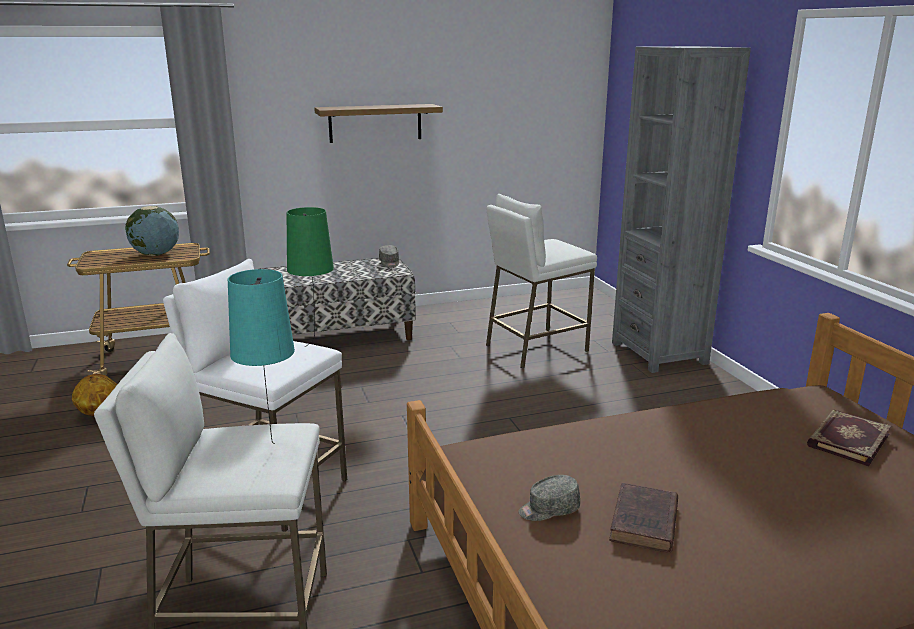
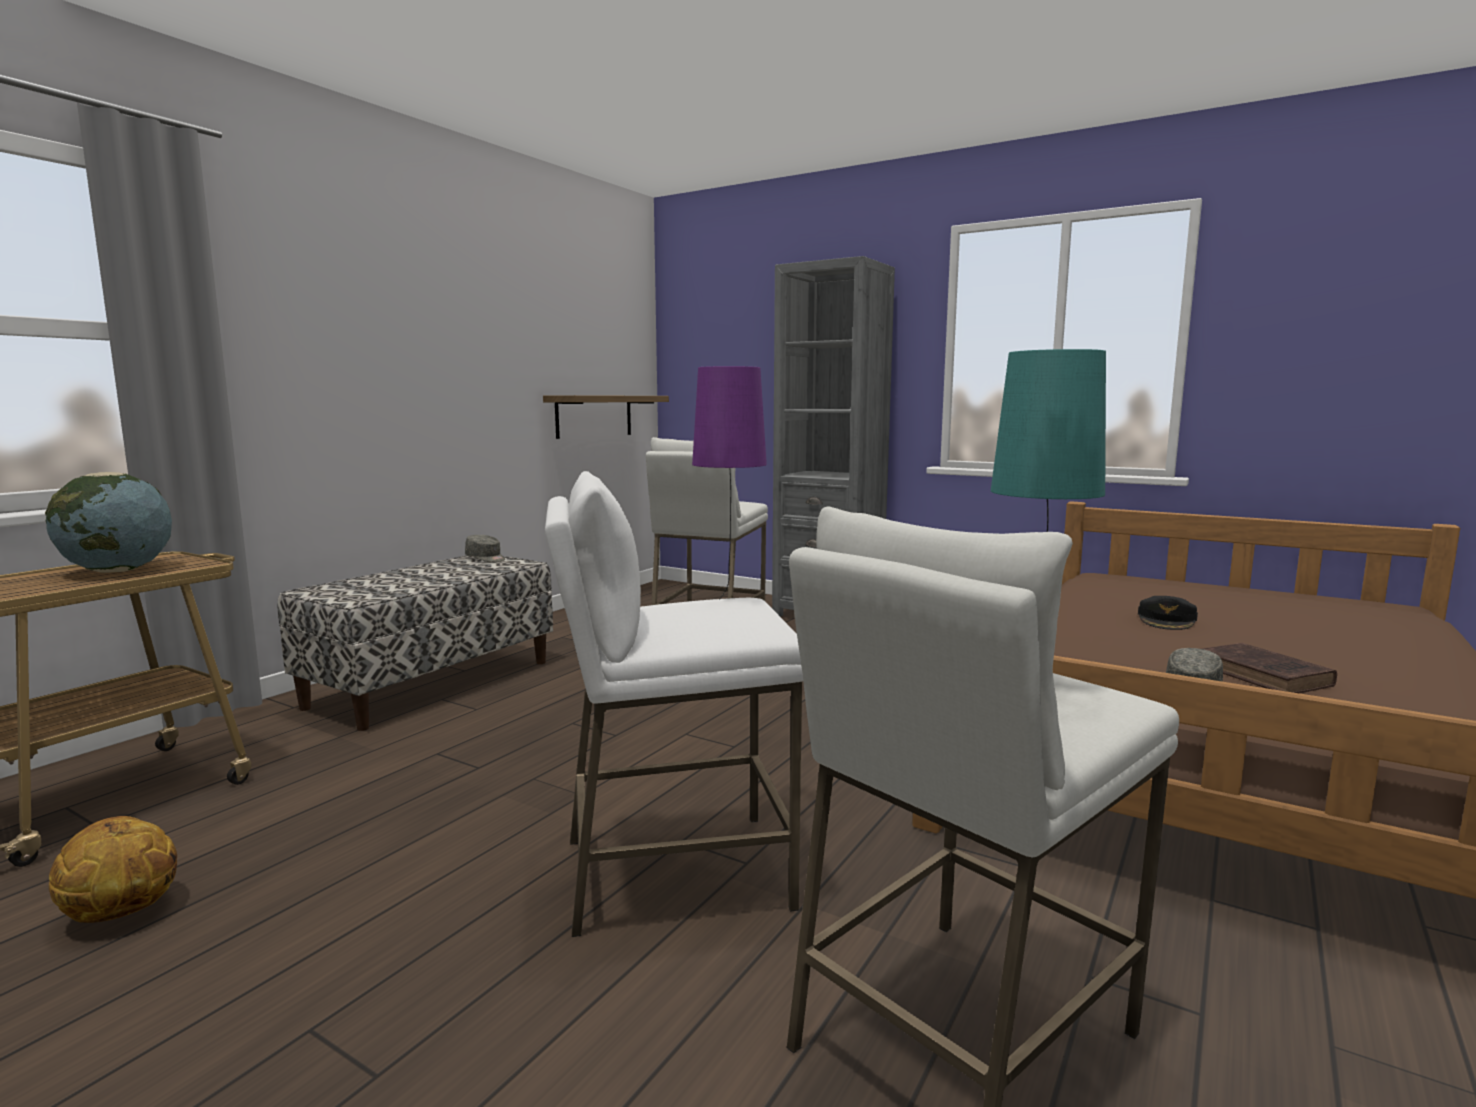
camera: 40 degrees left, 10 degrees down
green table lamp [287,207,334,347] -> purple table lamp [692,366,767,600]
shelf [314,104,443,143] -> shelf moved to [543,395,669,439]
book [807,410,891,467] -> none
none -> black cap [1138,596,1198,630]

